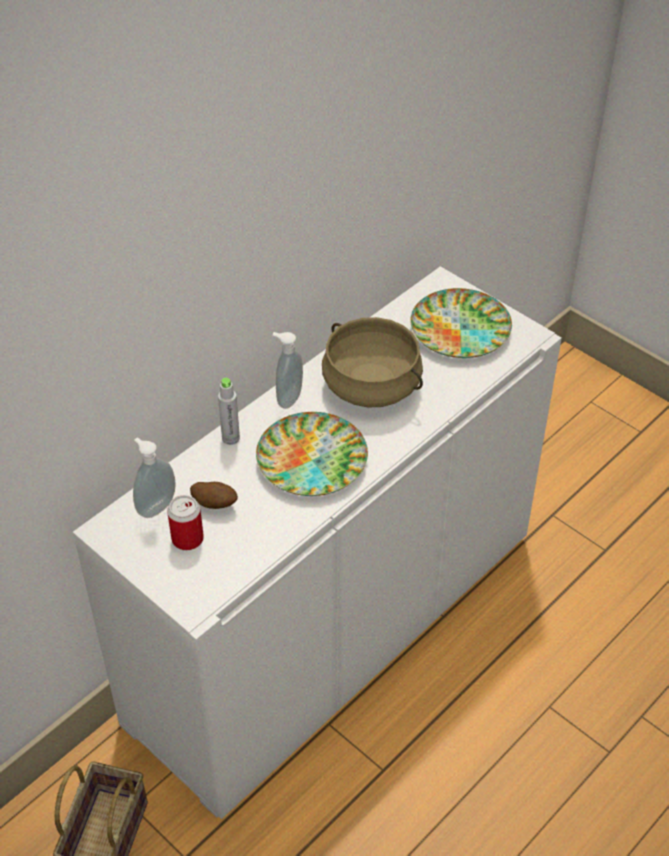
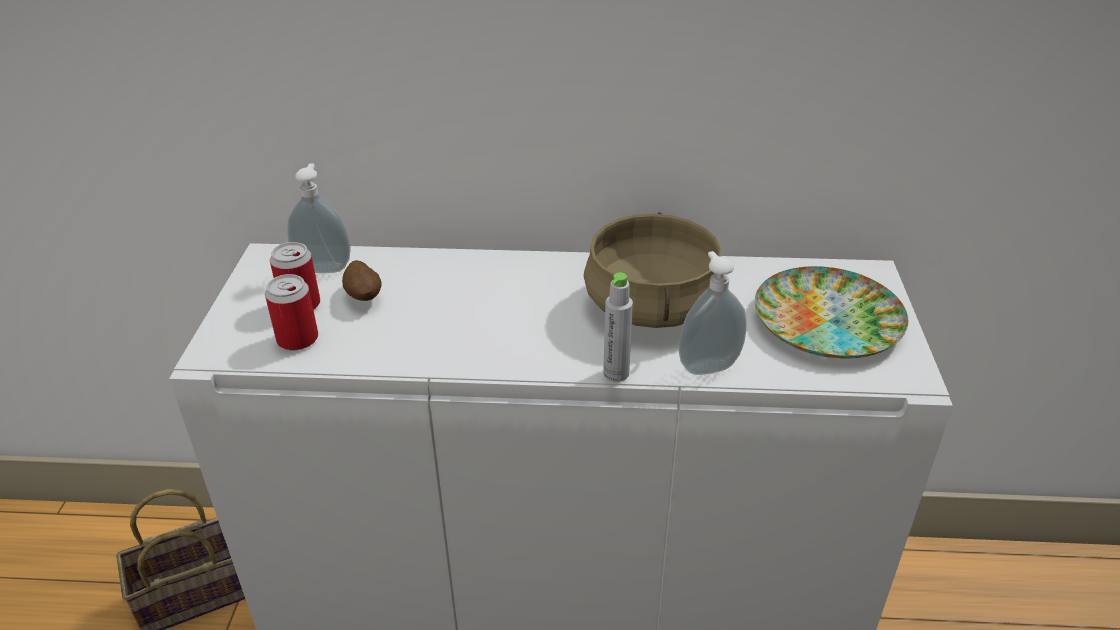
camera: 50 degrees right, 10 degrees down
grey bottle [218,378,240,445] -> grey bottle moved to [603,273,633,382]
plate [256,412,368,496] -> none
soap dispenser [273,332,303,409] -> soap dispenser moved to [679,251,747,375]
none -> can [265,274,318,350]

